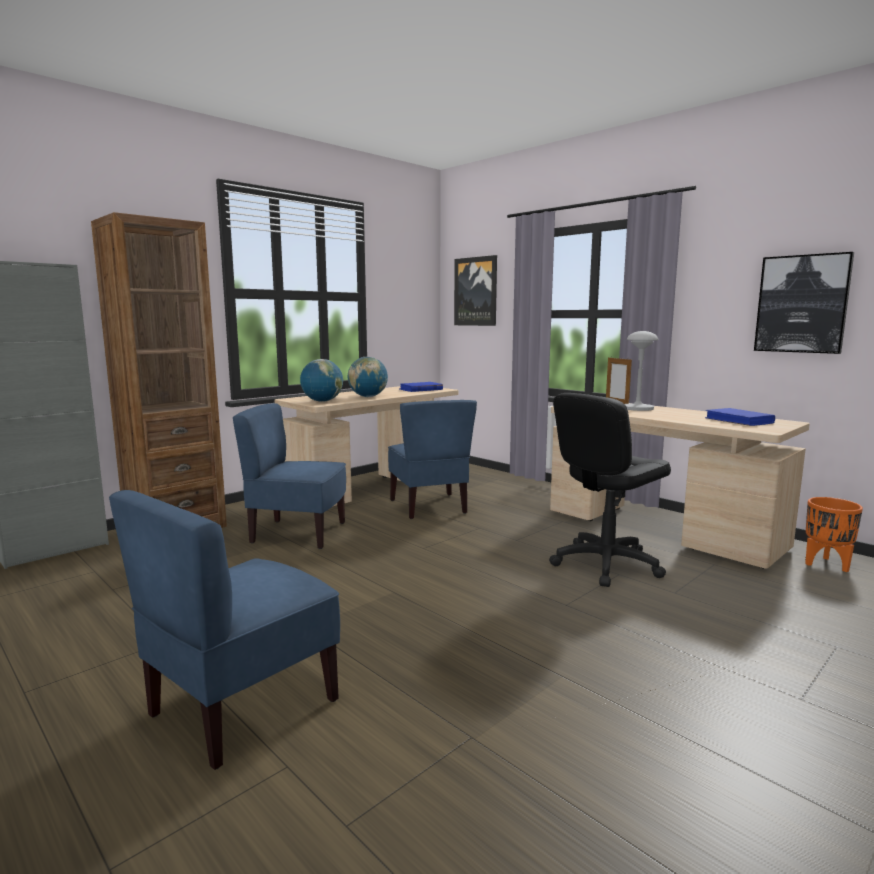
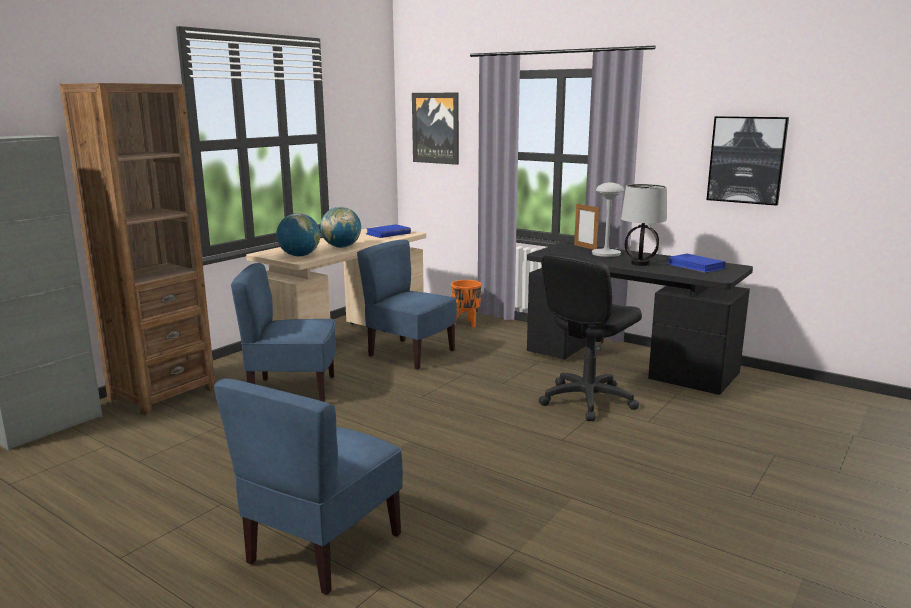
camera: 10 degrees left, 5 degrees up
blue chair [388,400,477,519] -> blue chair turned 150 degrees clockwise [357,240,457,370]
beige desk [550,403,810,569] -> black desk [527,242,753,395]
orange planter [805,497,863,572] -> orange planter moved to [451,280,481,328]
none -> table lamp [621,184,667,266]

